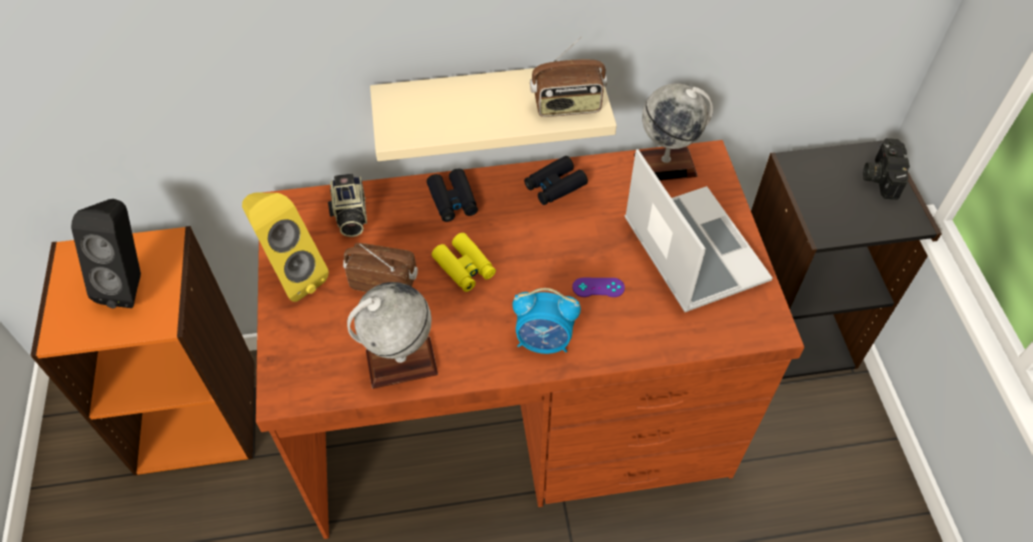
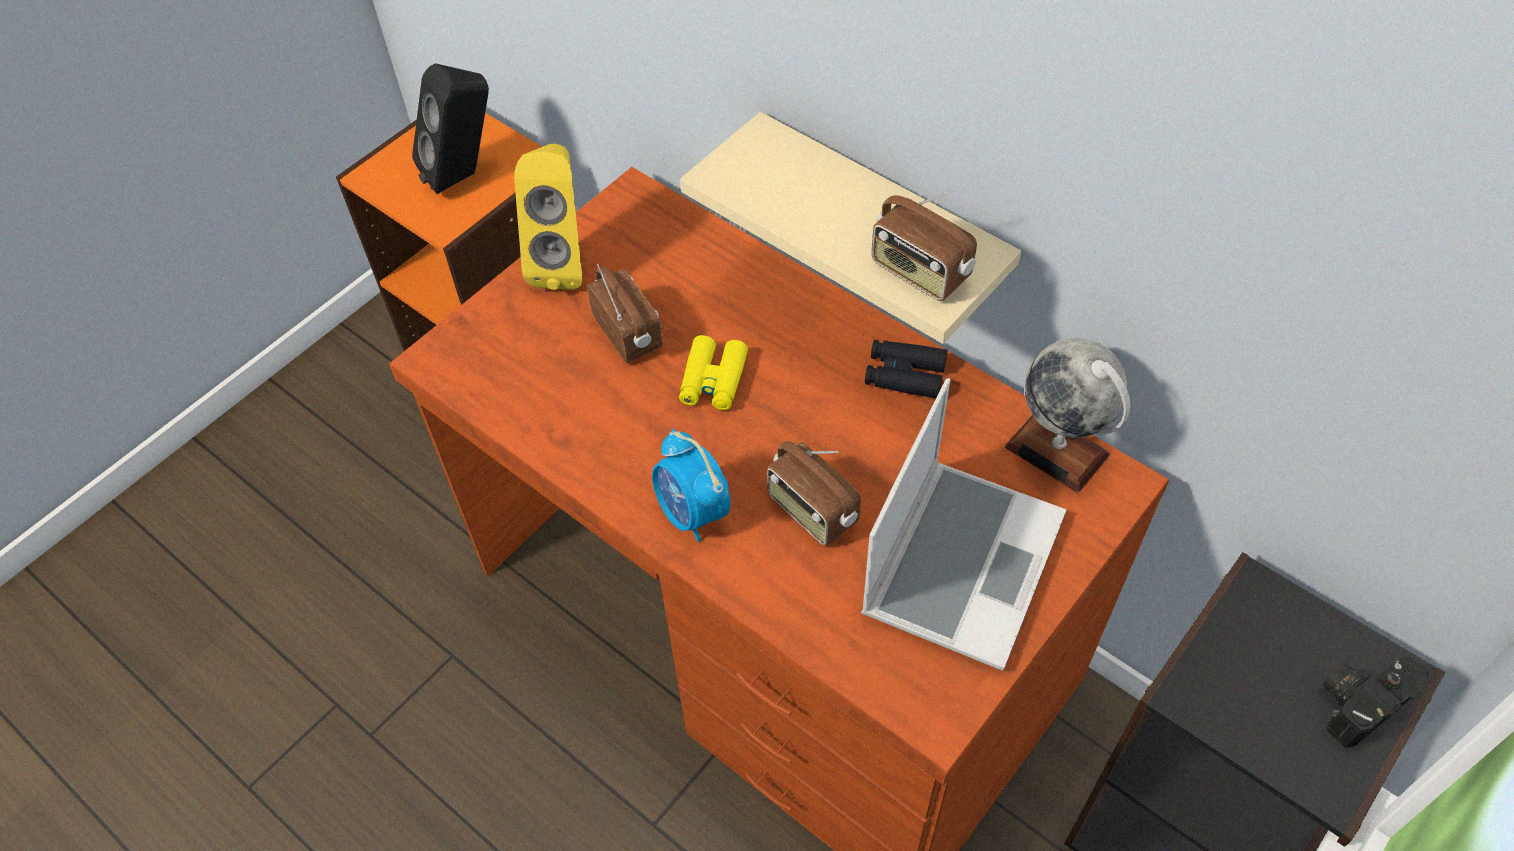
camera: 50 degrees right, 0 degrees up
camera [328,174,367,237] -> none
globe [347,282,438,389] -> none
black binoculars [427,168,478,222] -> none
purple game controller [572,278,625,297] -> radio [767,441,861,546]

